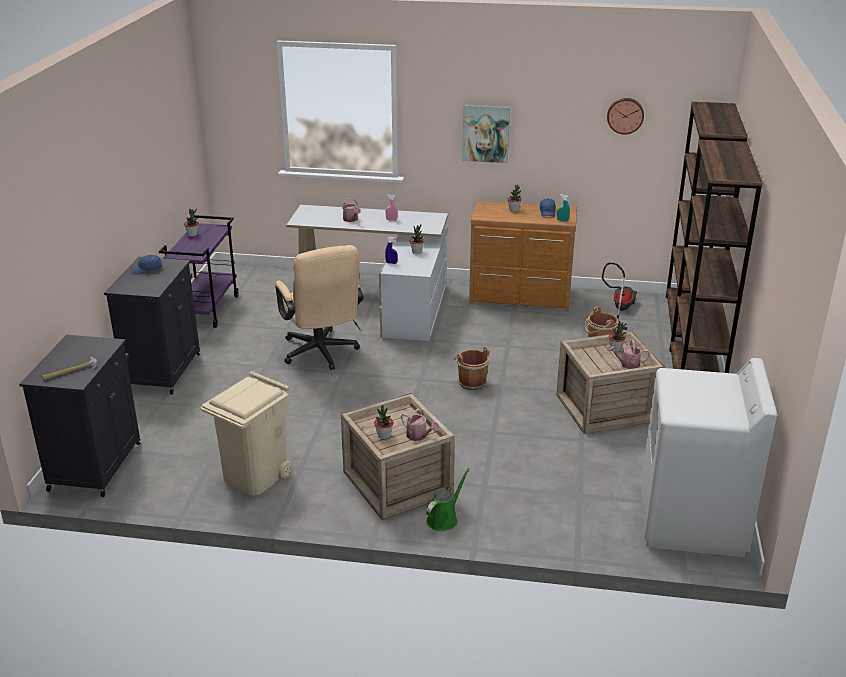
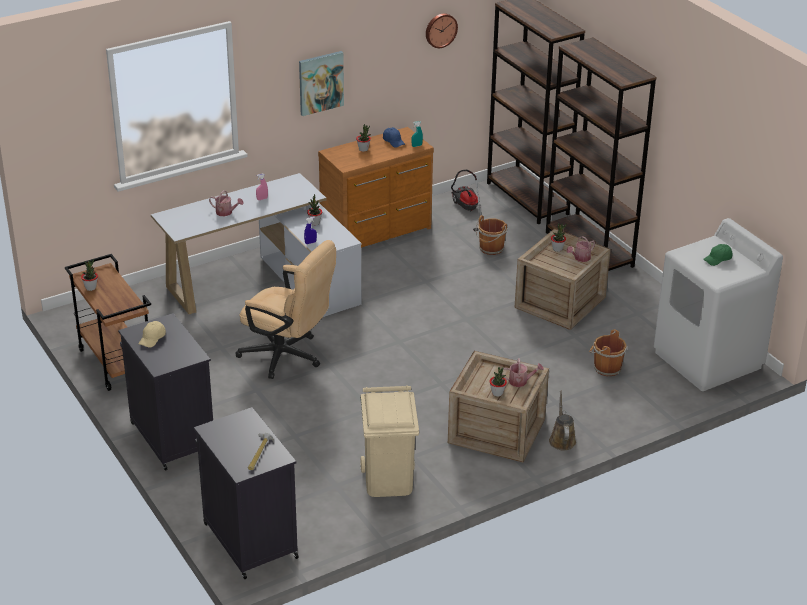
camera: 40 degrees left, 5 degrees up
blue cap [131,255,162,275] -> beige cap [138,321,166,348]
purple cart [159,215,239,328] -> brown cart [65,254,151,391]
green watering can [426,468,470,531] -> brown watering can [549,391,576,450]
brown bucket [454,347,490,390] -> brown bucket moved to [589,329,627,376]
none -> green cap [703,244,733,266]

